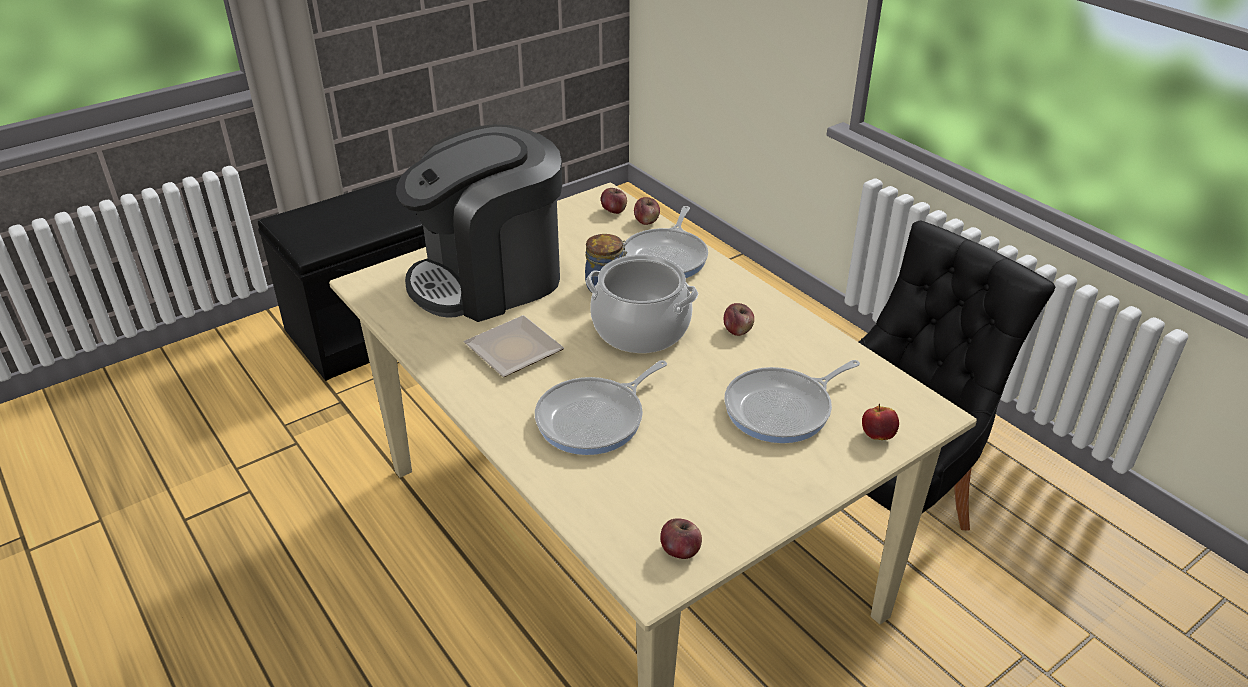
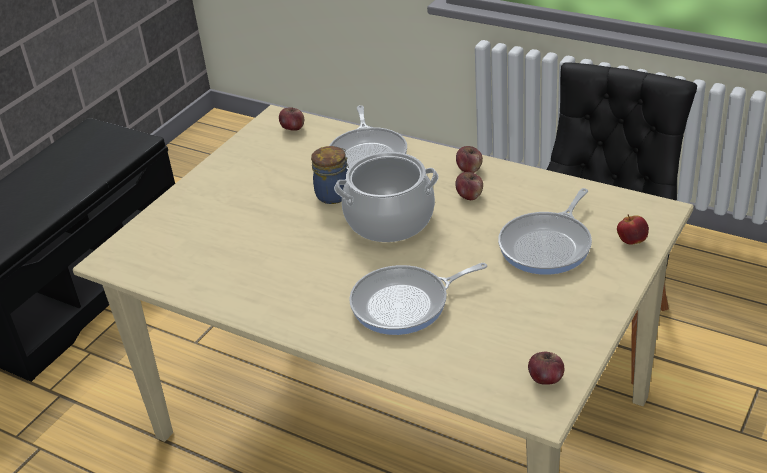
camera: 20 degrees left, 0 degrees up
coffee machine [396,124,562,322] -> none
plate [464,315,564,377] -> none
frying pan [535,360,667,455] -> frying pan turned 45 degrees clockwise [349,263,487,335]
apple [634,197,660,225] -> apple moved to [456,146,483,173]

